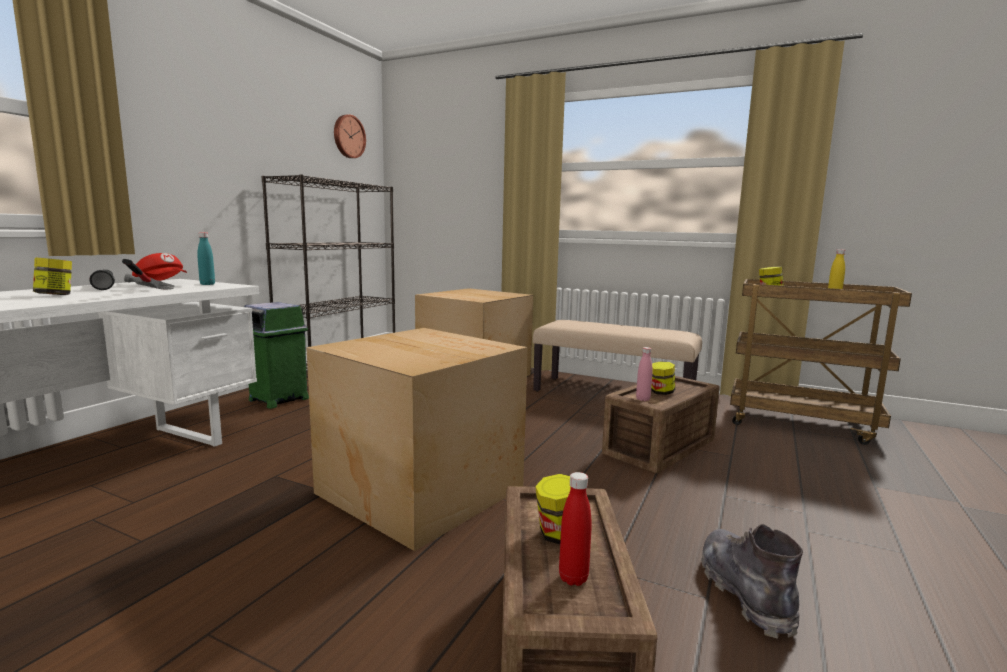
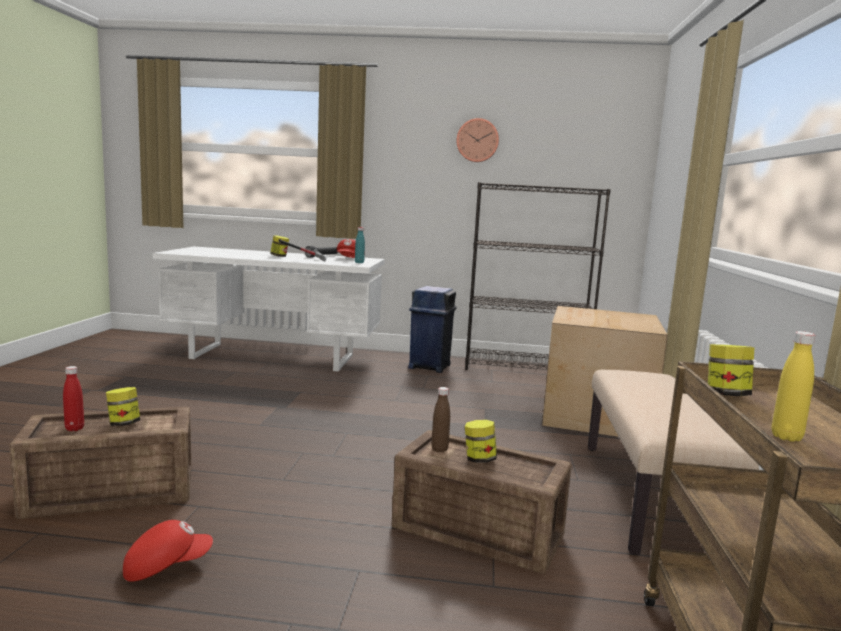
camera: 70 degrees right, 0 degrees up
green trash can [244,302,309,409] -> blue trash can [408,286,456,373]
cardboard box [306,328,528,551] -> none
wall clock [334,114,366,158] -> wall clock moved to [456,118,499,162]
pink bottle [636,347,653,401] -> brown bottle [431,387,450,452]
grey boot [701,524,803,639] -> red cap [123,520,213,582]

